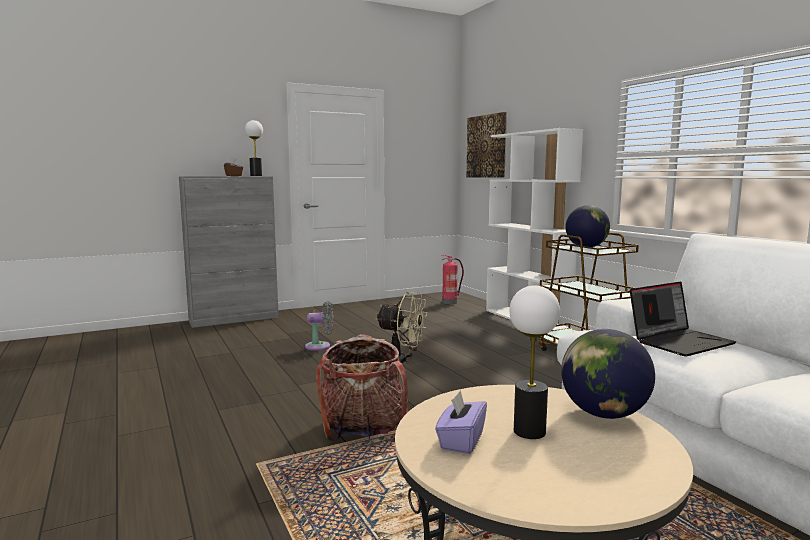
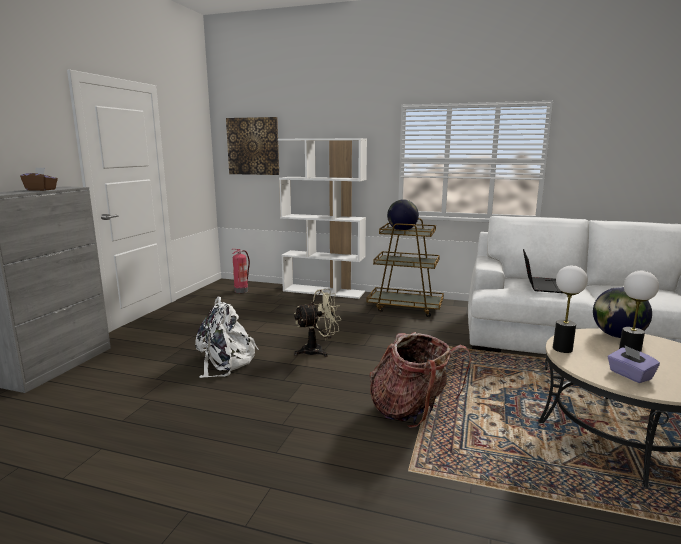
camera: 45 degrees left, 5 degrees up
table lamp [245,120,263,176] -> table lamp moved to [553,265,588,353]
grey fan [305,301,333,351] -> white backpack [195,297,259,378]

